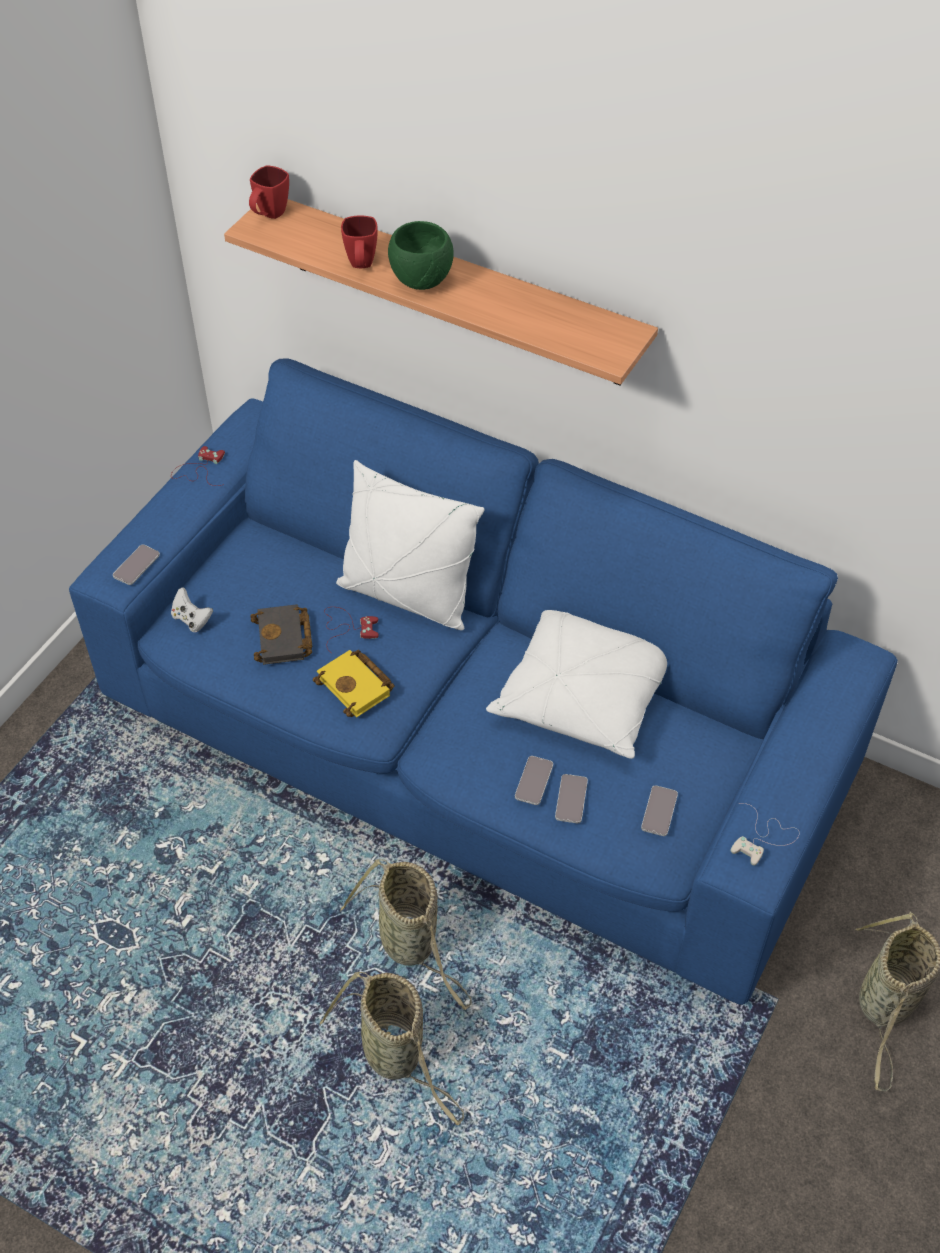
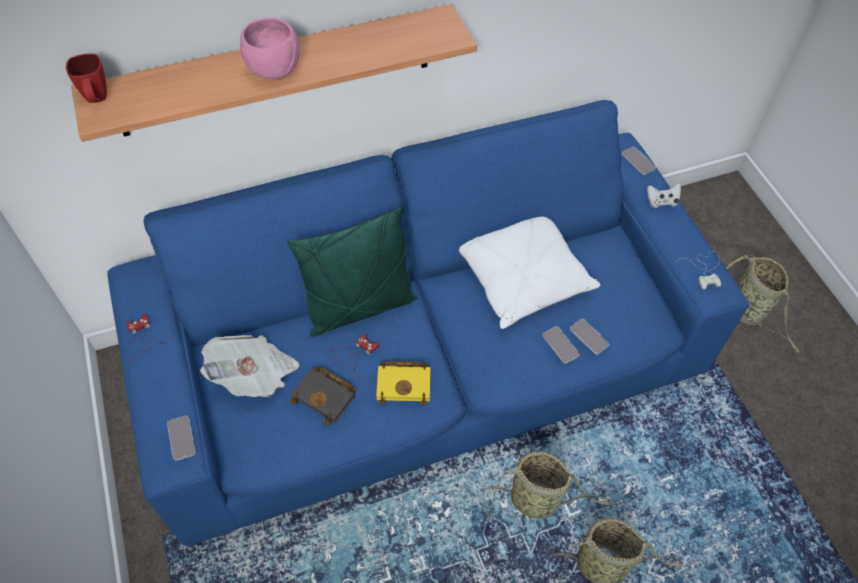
camera: 50 degrees left, 5 degrees up
white game controller [171,588,213,632] -> white game controller moved to [647,182,681,208]
white pillow [336,460,485,630] -> green pillow [287,207,417,337]
red mug [341,215,378,268] -> none
green bowl [388,221,454,290] -> pink bowl [240,18,300,79]
phone [641,785,678,836] -> phone moved to [622,147,656,175]
none -> newspaper [200,335,299,397]

